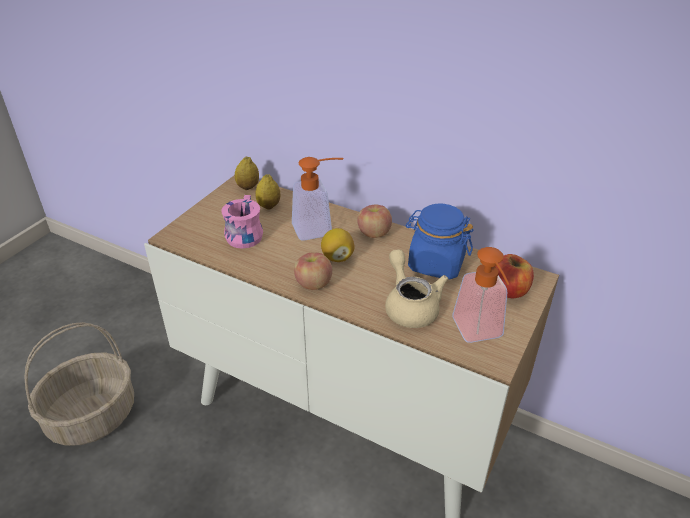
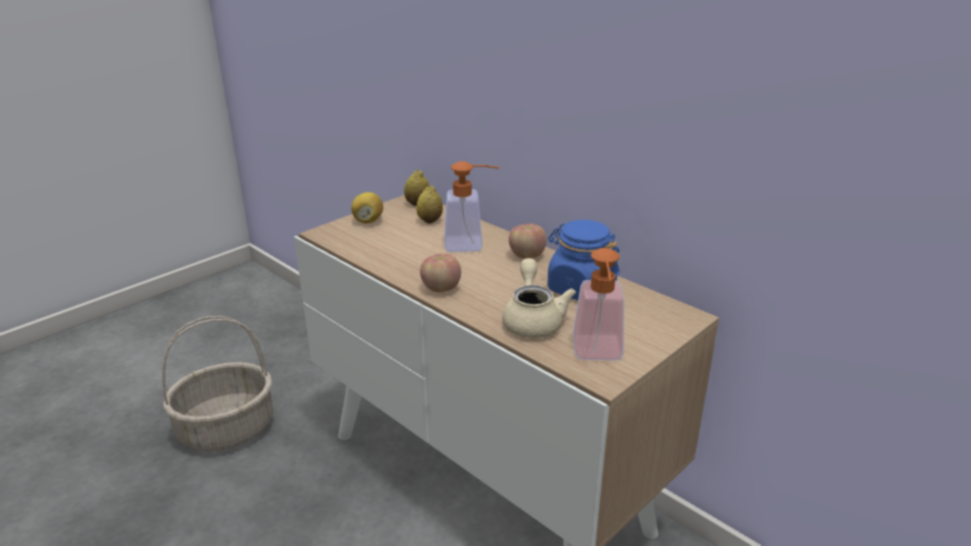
camera: 15 degrees right, 10 degrees down
pink mug [221,195,263,249] -> none
lemon [321,228,355,262] -> lemon moved to [351,192,383,223]
apple [495,254,534,298] -> none

